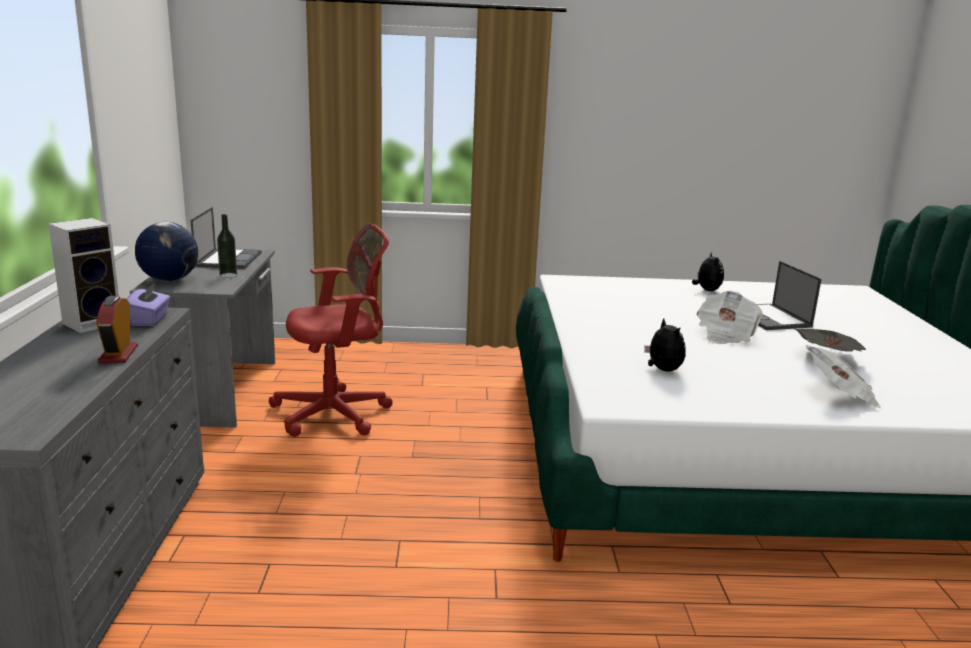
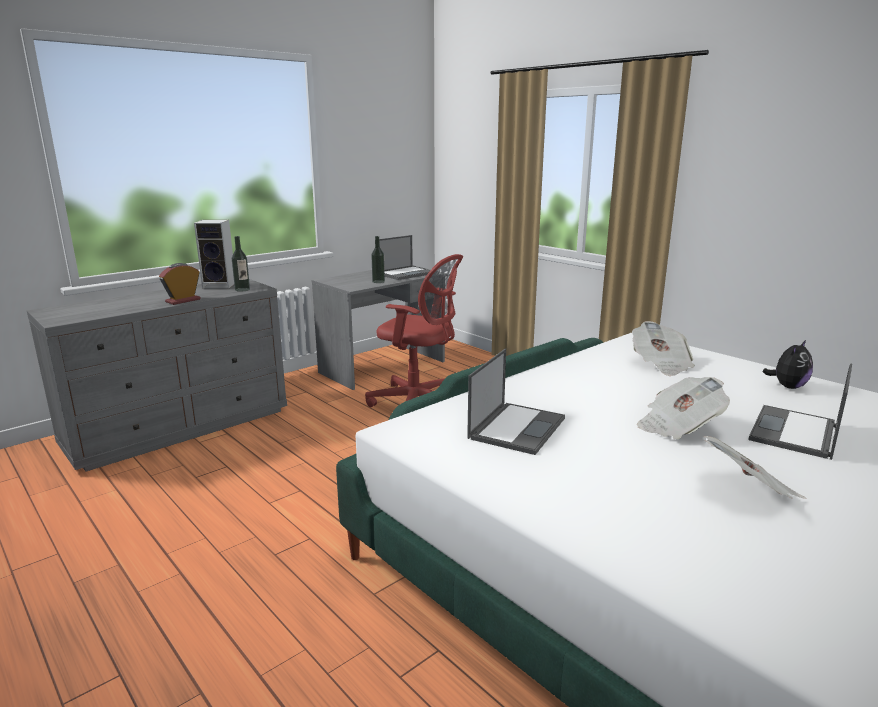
camera: 50 degrees right, 0 degrees up
purple tissue box [126,282,170,326] -> bottle [232,236,250,292]
globe [135,222,198,281] -> none
plush toy [644,318,686,372] -> laptop [467,348,565,455]
newspaper [806,345,881,408] -> newspaper moved to [632,321,695,376]

